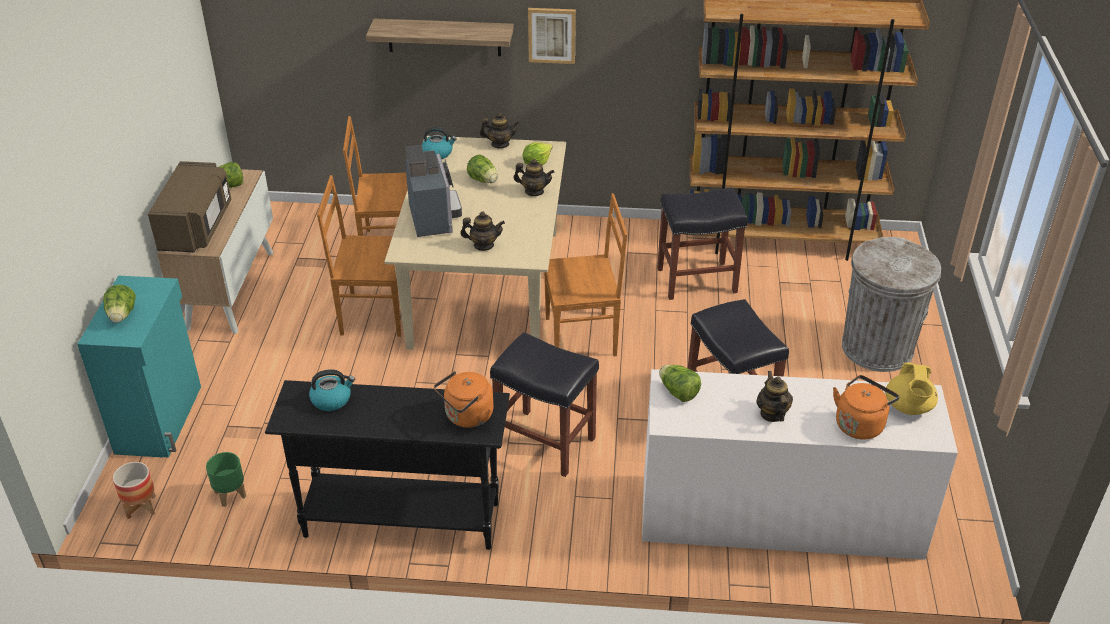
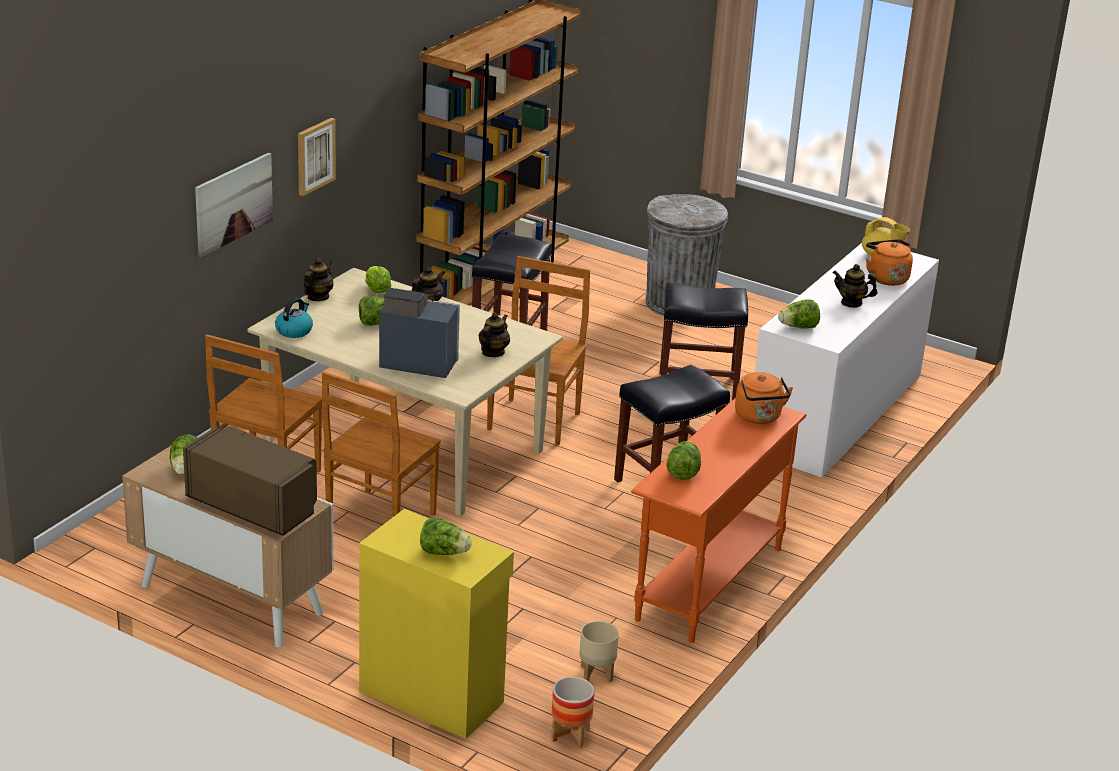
camera: 65 degrees left, 10 degrees down
turquoise cabinet [77,276,201,458] -> yellow cabinet [359,509,514,739]
green planter [206,452,246,507] -> beige planter [579,621,619,682]
black console table [265,380,510,550] -> orange console table [631,398,806,643]
kettle [309,369,355,411] -> lettuce [666,441,701,480]
shelf [366,18,514,56] -> picture [195,153,273,257]

